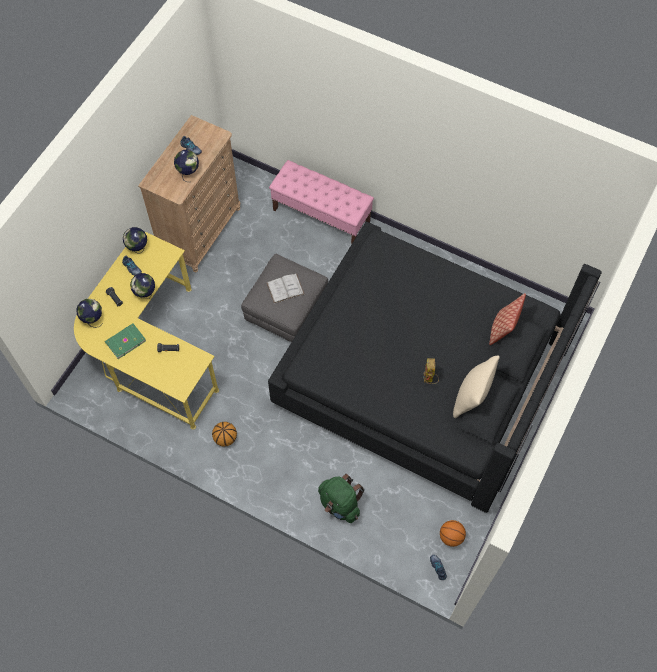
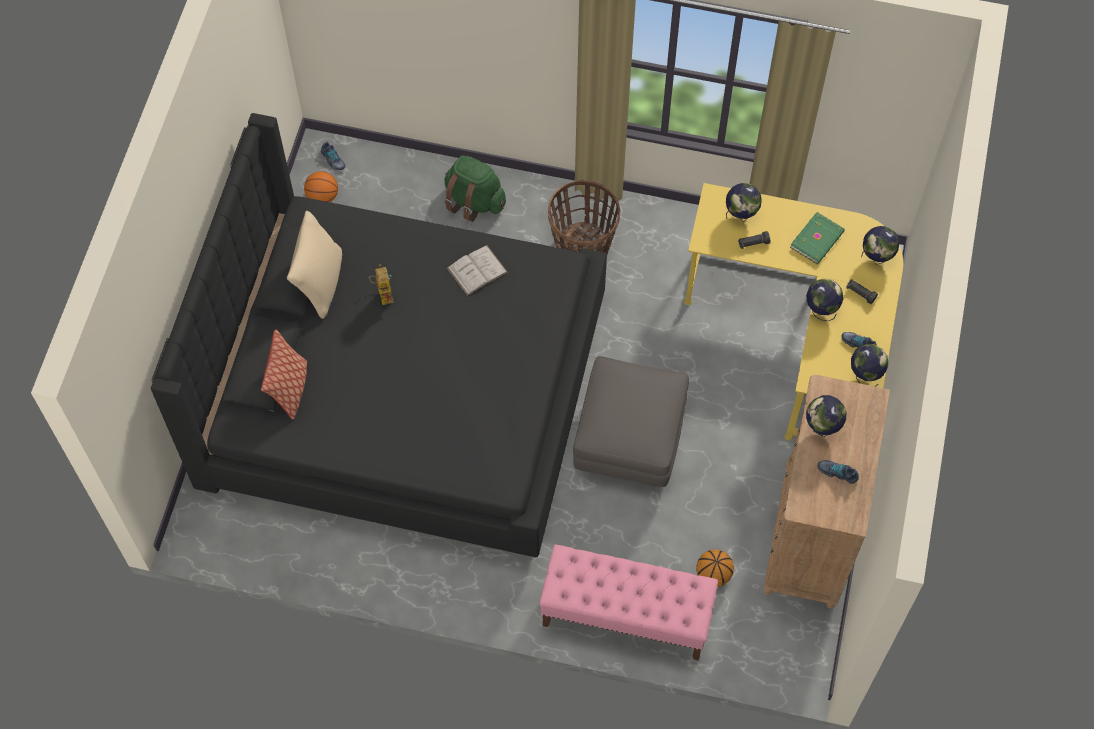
camera: 165 degrees right, 0 degrees up
basketball [212,422,237,447] -> basketball moved to [696,549,734,587]
white book [267,274,304,303] -> white book moved to [447,245,508,296]
none -> basket [548,180,620,254]
none -> globe [726,183,762,222]

